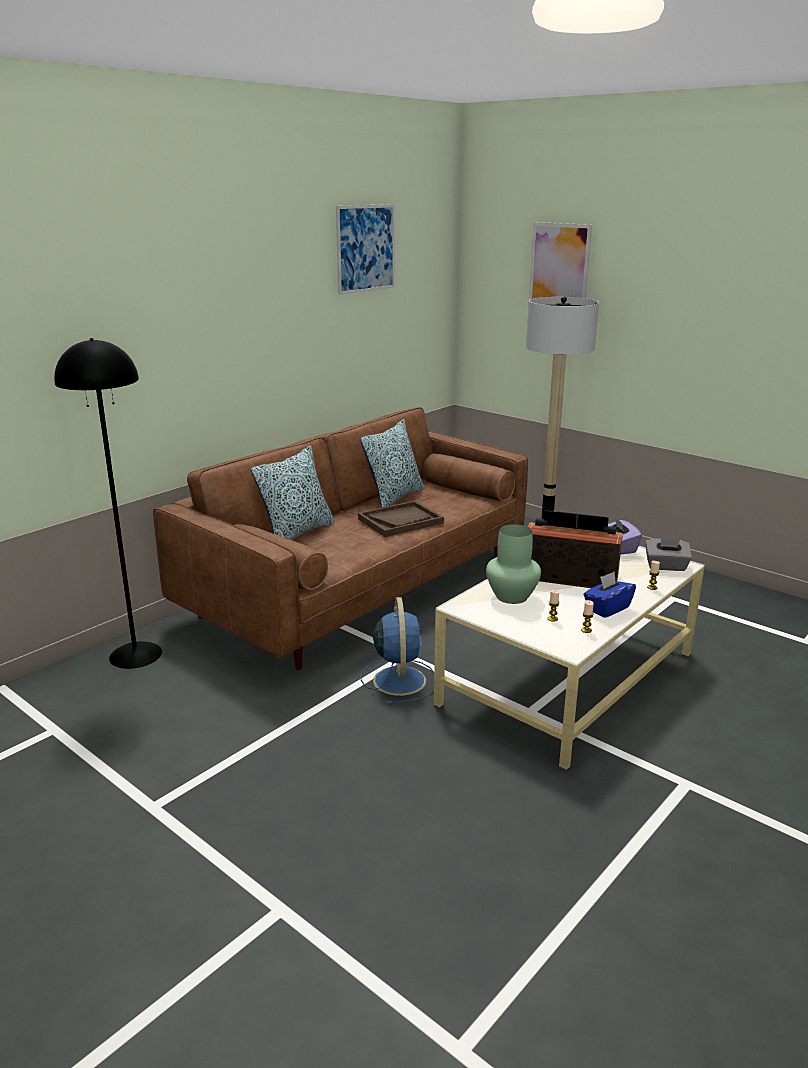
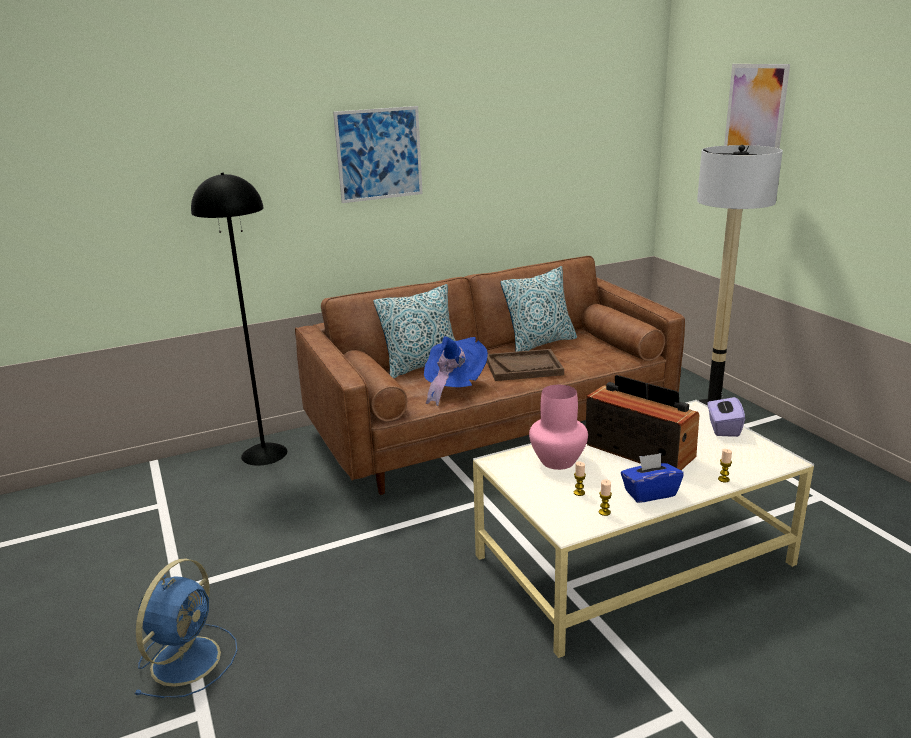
camera: 25 degrees right, 0 degrees up
picture [336,204,395,295] -> picture moved to [333,106,423,203]
blue fan [360,597,434,705] -> blue fan moved to [134,558,237,698]
green vase [486,524,541,604] -> pink vase [529,385,588,470]
grey tissue box [645,537,692,571] -> none
none -> blue hat [424,336,488,406]

